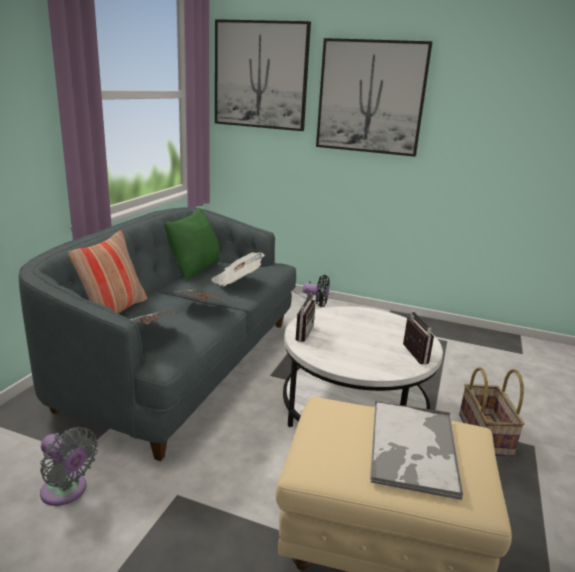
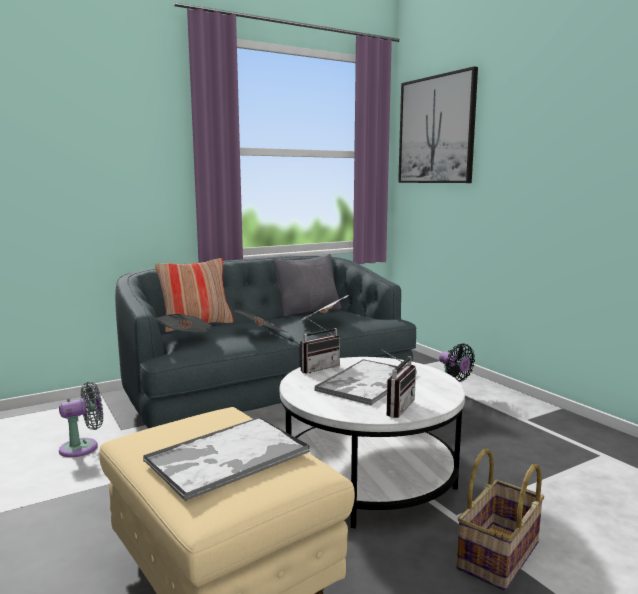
camera: 40 degrees right, 10 degrees down
grey fan [40,427,98,506] -> grey fan turned 105 degrees counterclockwise [59,381,103,457]
green pillow [164,207,220,280] -> grey pillow [273,254,341,316]
picture [316,38,432,157] -> none
none -> tray [314,359,417,405]

